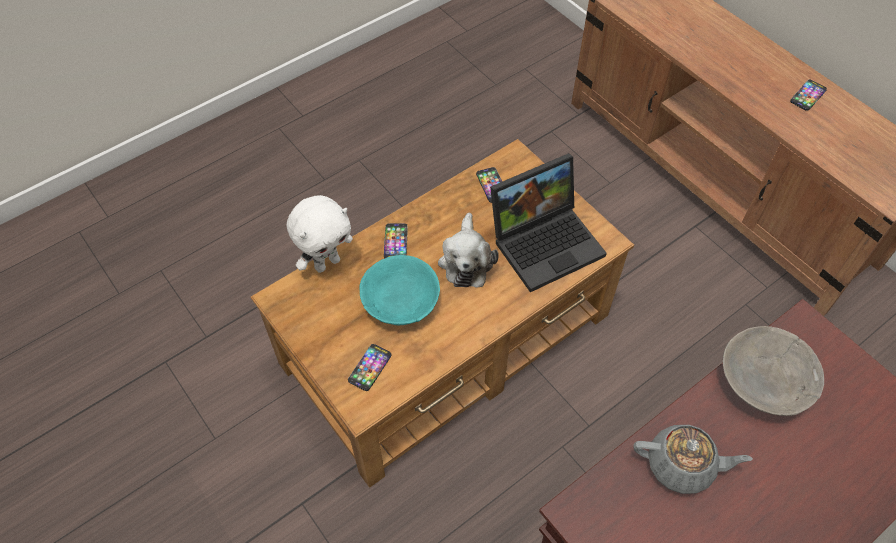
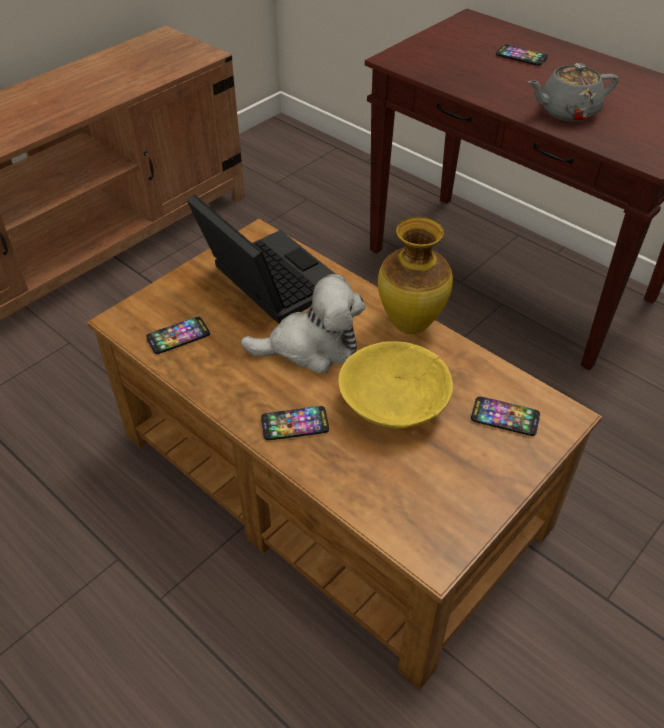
camera: 100 degrees left, 10 degrees down
white plush toy [287,195,353,273] -> none
turquoise bowl [359,255,440,325] -> yellow bowl [338,341,453,429]
grey teapot [634,425,753,494] -> grey teapot turned 105 degrees counterclockwise [528,63,618,122]
grey bowl [723,326,824,416] -> none
phone [790,80,827,111] -> phone moved to [496,44,548,66]
none -> vase [378,217,453,334]

